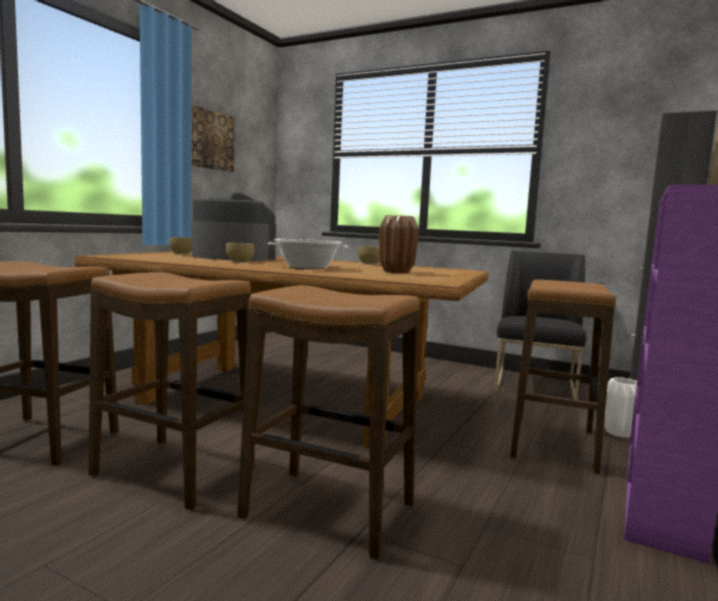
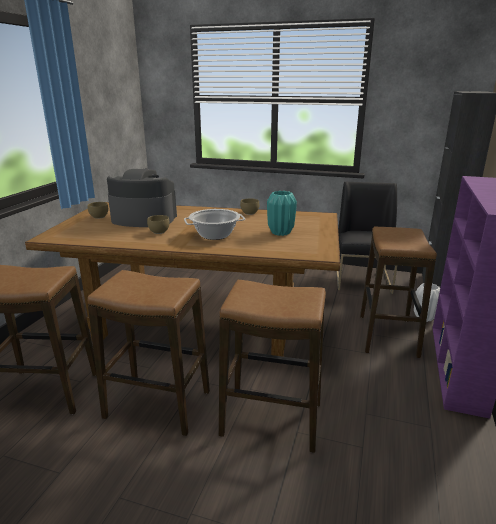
camera: 10 degrees left, 15 degrees up
picture [191,106,235,172] -> none
brown vase [379,215,419,273] -> turquoise vase [267,191,297,236]

